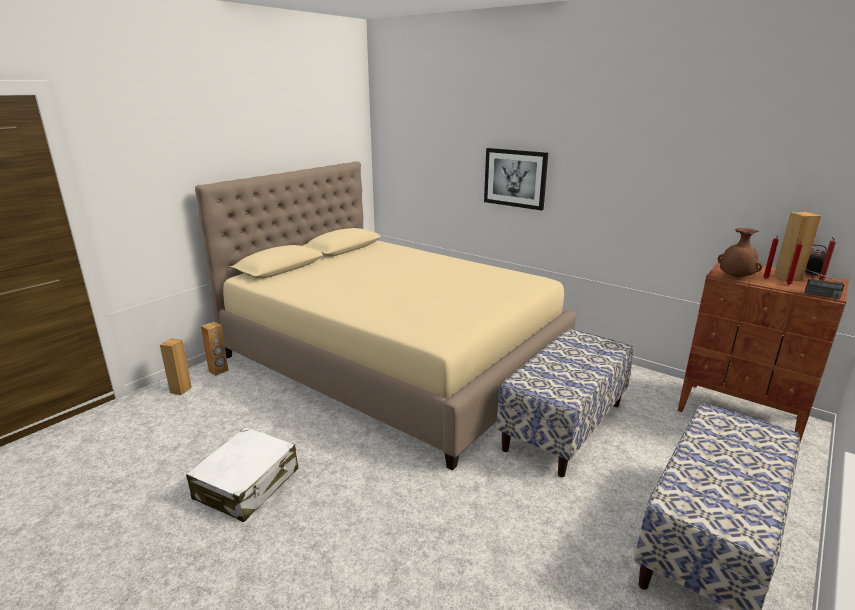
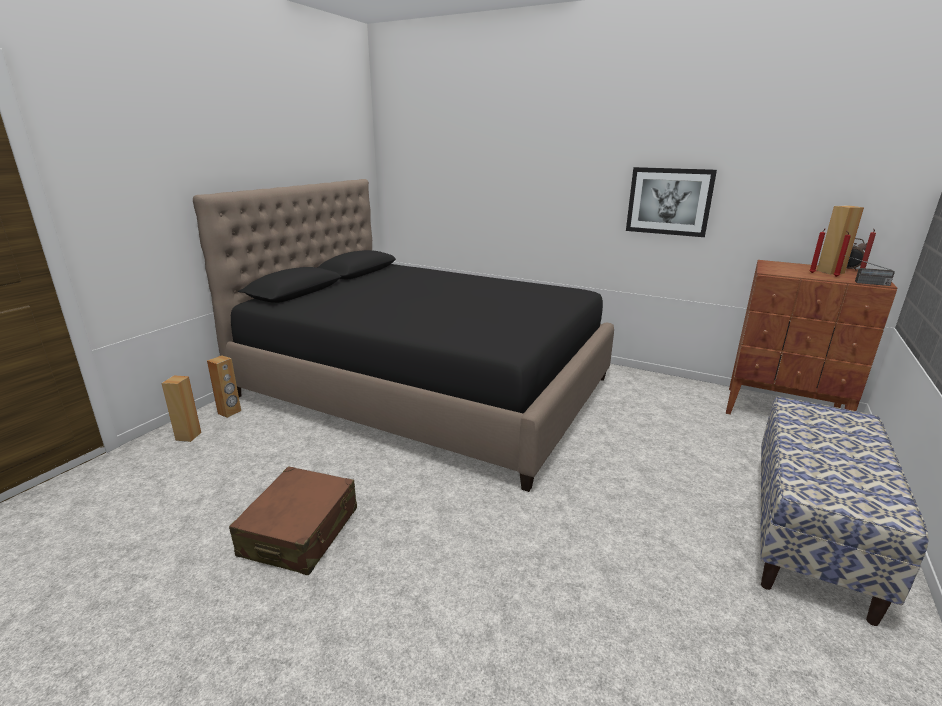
camera: 10 degrees left, 0 degrees up
white suitcase [186,427,298,522] -> brown suitcase [229,466,357,575]
beige bed [195,161,576,470] -> black bed [193,179,614,492]
picture [484,148,548,210] -> picture moved to [626,167,717,237]
bench [497,329,633,477] -> none
brown vase [718,228,763,277] -> none

